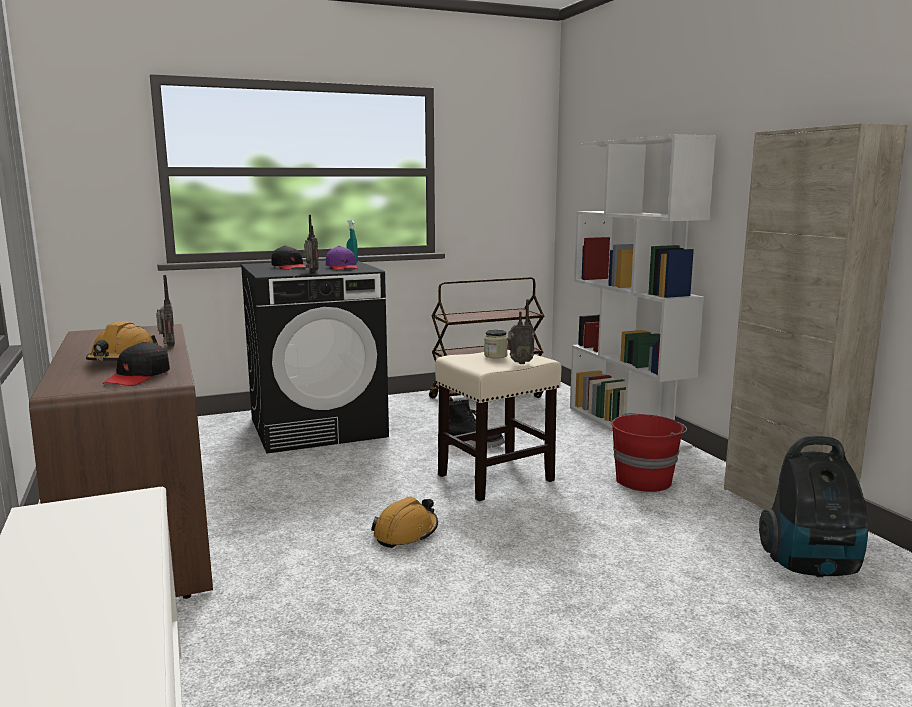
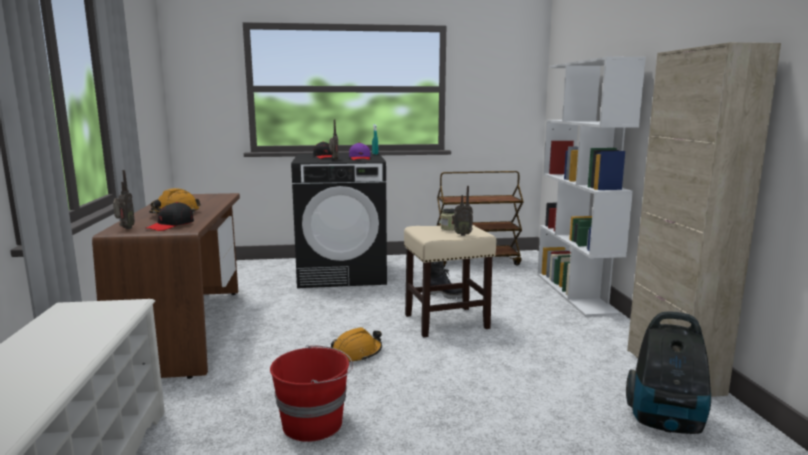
camera: 15 degrees right, 0 degrees up
radio [156,275,175,347] -> radio moved to [113,170,135,229]
red bucket [612,413,687,492] -> red bucket moved to [270,345,353,442]

